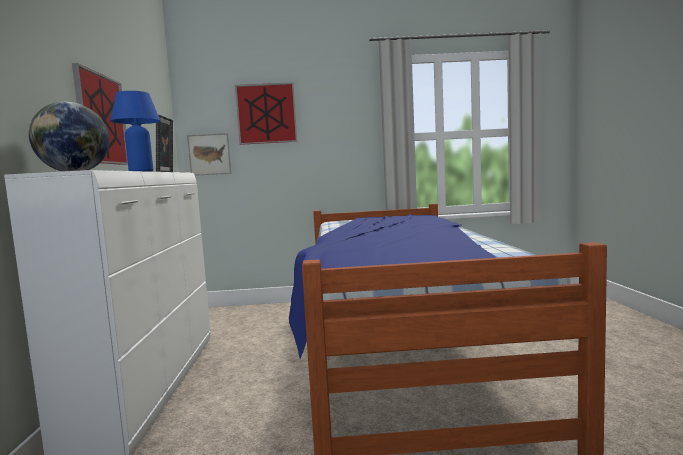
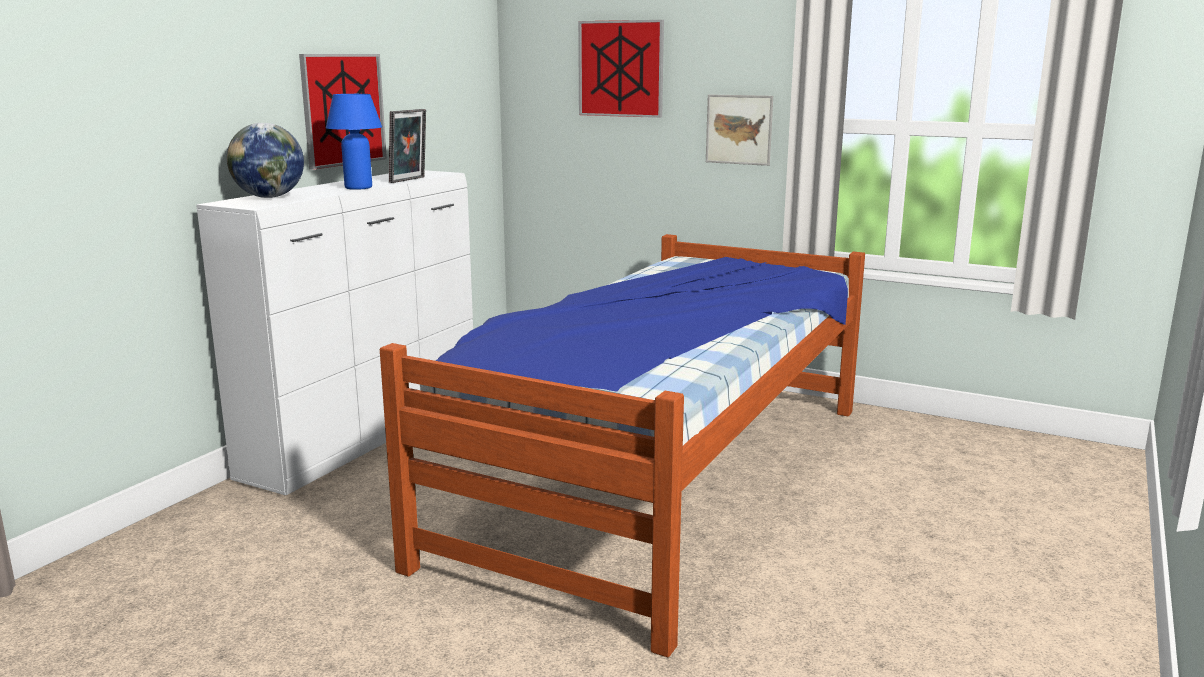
camera: 30 degrees right, 10 degrees up
picture [187,133,232,176] -> picture moved to [706,94,773,166]

